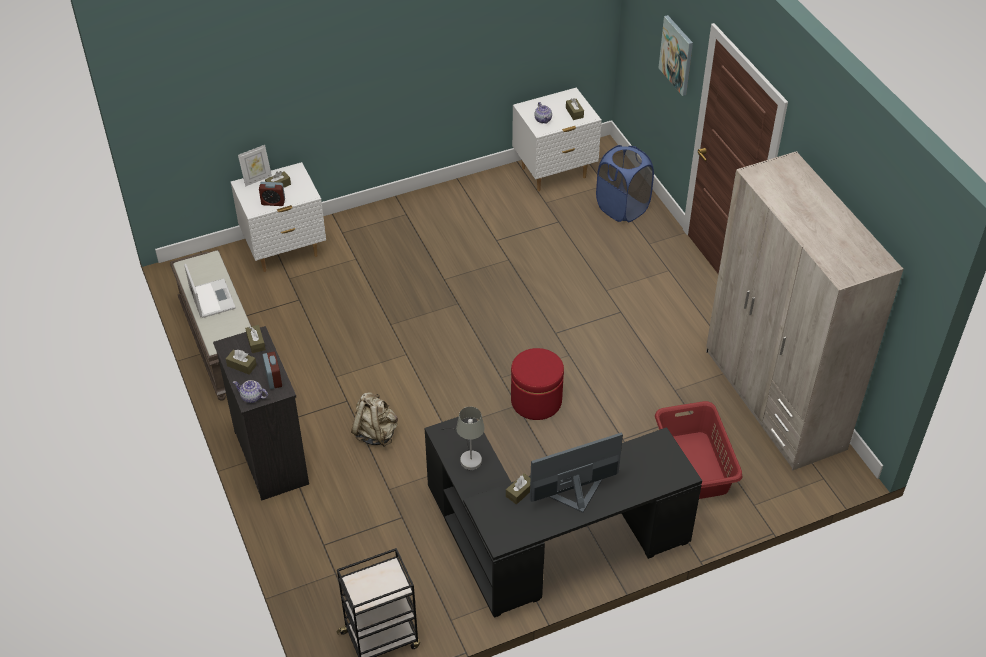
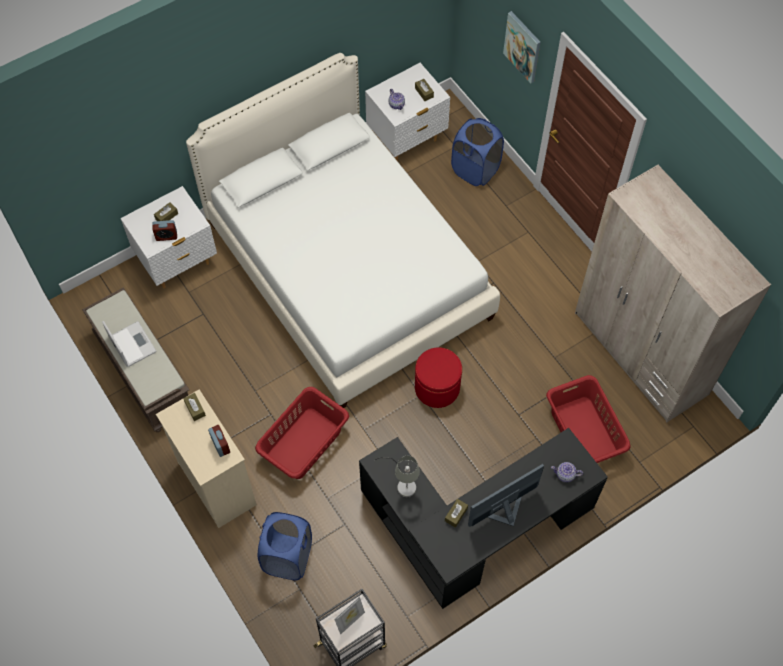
camera: 10 degrees left, 15 degrees up
black dresser [213,326,309,501] -> beige dresser [156,390,257,528]
brown tissue box [226,350,257,375] -> none
teapot [233,380,268,403] -> teapot moved to [551,462,583,482]
picture frame [238,145,272,187] -> picture frame moved to [334,597,365,634]
beige backpack [351,392,398,447] -> red laundry basket [255,387,349,479]
none -> white bed [186,53,500,408]
none -> blue laundry basket [258,512,312,580]

